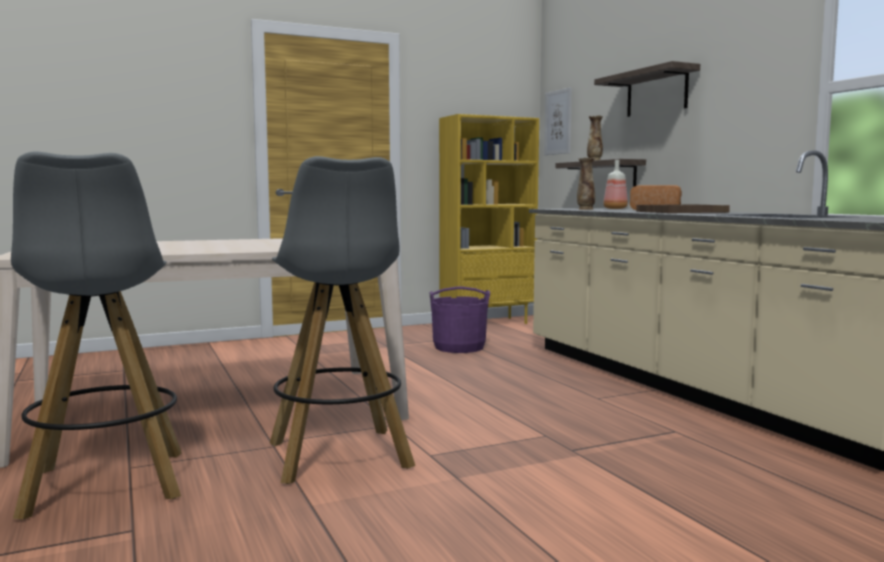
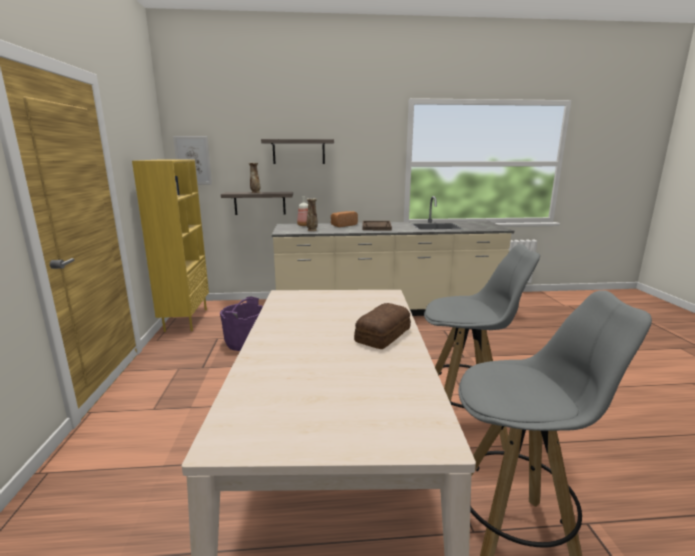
camera: 70 degrees left, 10 degrees up
none -> bread [354,303,411,349]

